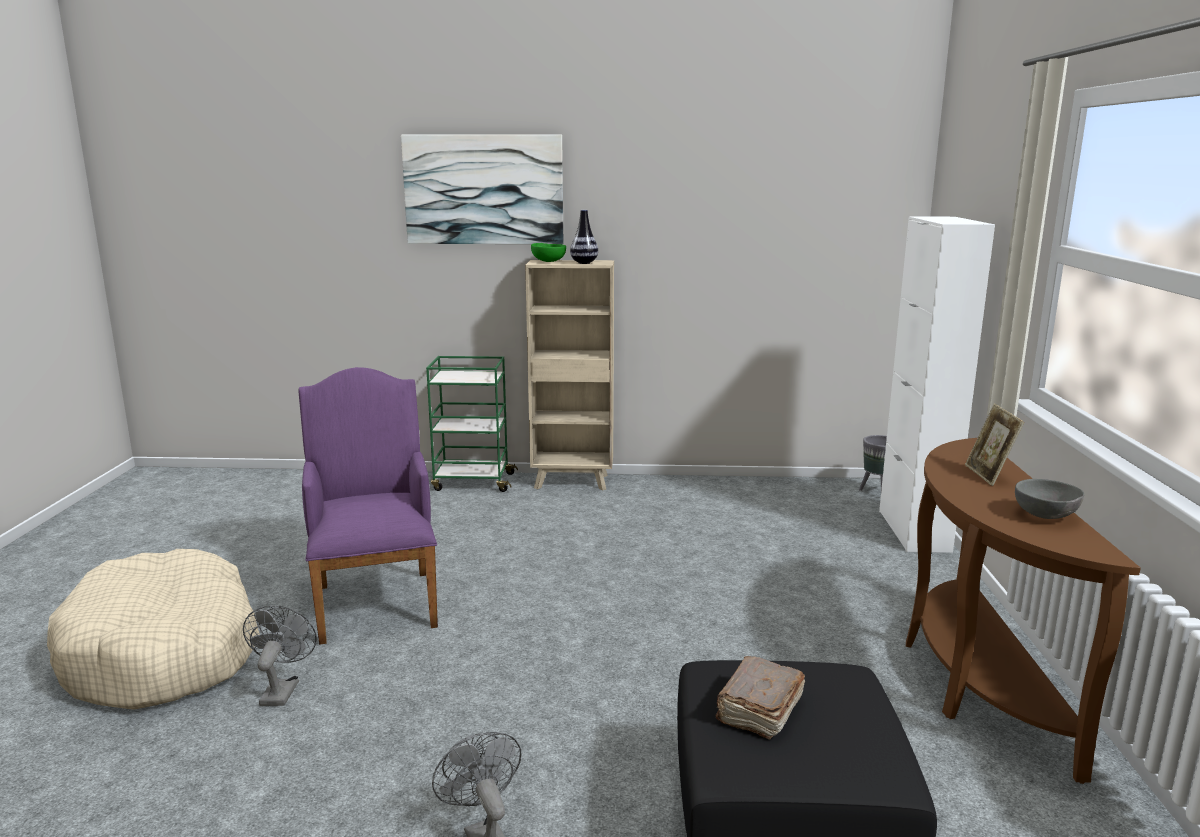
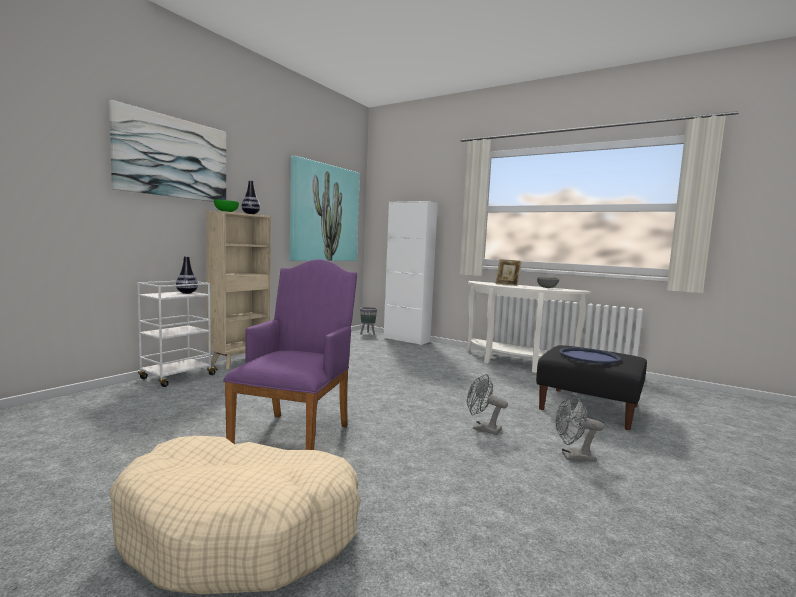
camera: 60 degrees left, 10 degrees down
grey fan [243,605,317,706] -> grey fan moved to [467,374,508,435]
purple armchair [298,367,438,645] -> purple armchair turned 90 degrees clockwise [223,259,357,450]
green cart [426,356,518,492] -> white cart [137,281,218,387]
brown book [716,656,805,740] -> blue tray [559,348,621,364]
brown console table [906,438,1141,784] -> white console table [466,281,591,373]
none -> vase [176,256,198,294]
none -> picture [290,156,360,261]

